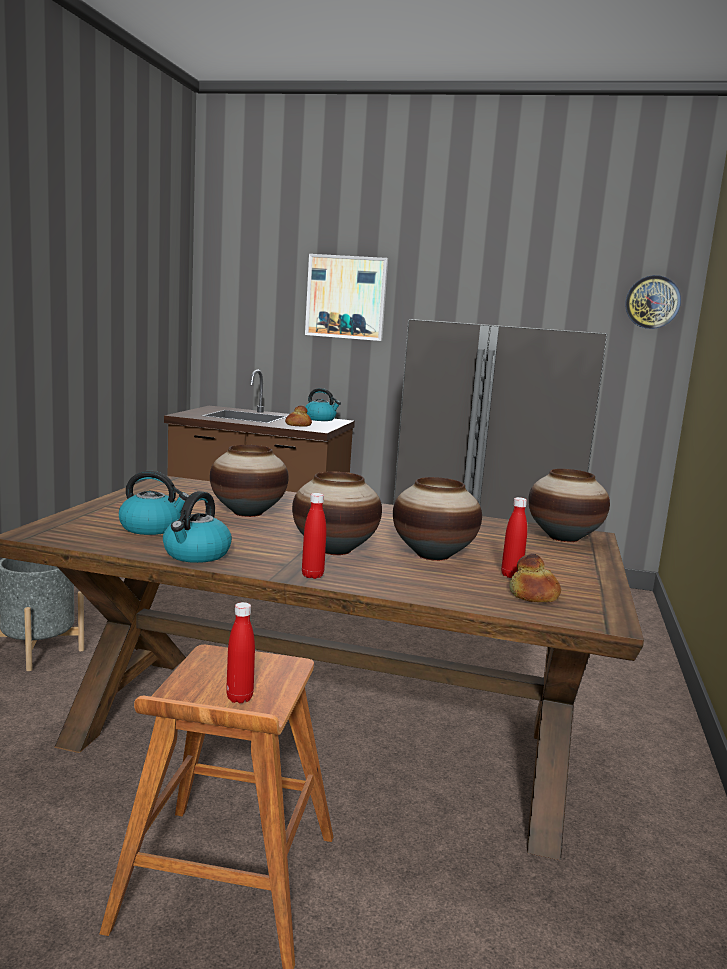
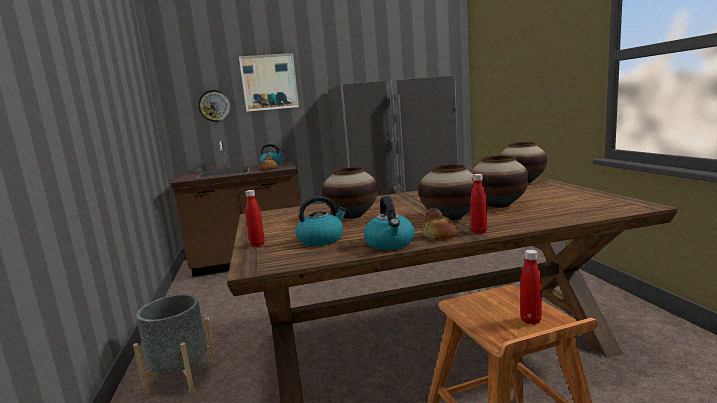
camera: 25 degrees left, 0 degrees up
red bottle [501,497,527,578] -> red bottle moved to [246,190,265,247]
bread [509,554,561,602] -> bread moved to [422,208,458,240]
wall clock [625,275,681,329] -> wall clock moved to [198,90,231,122]

